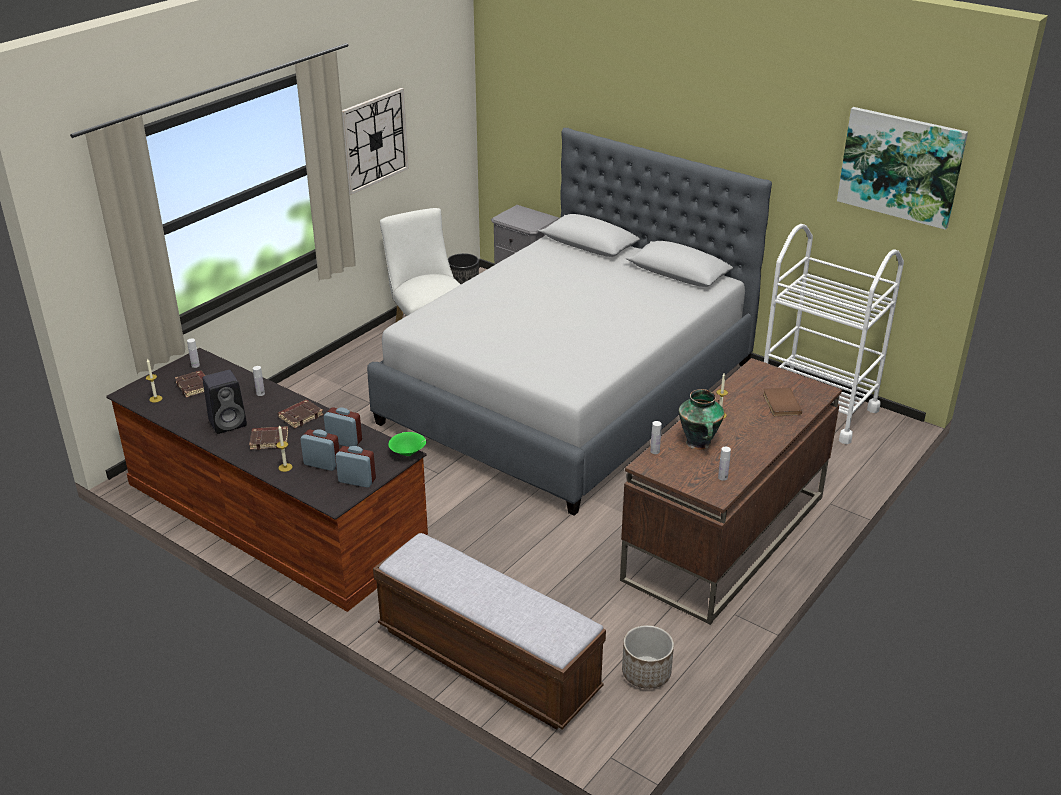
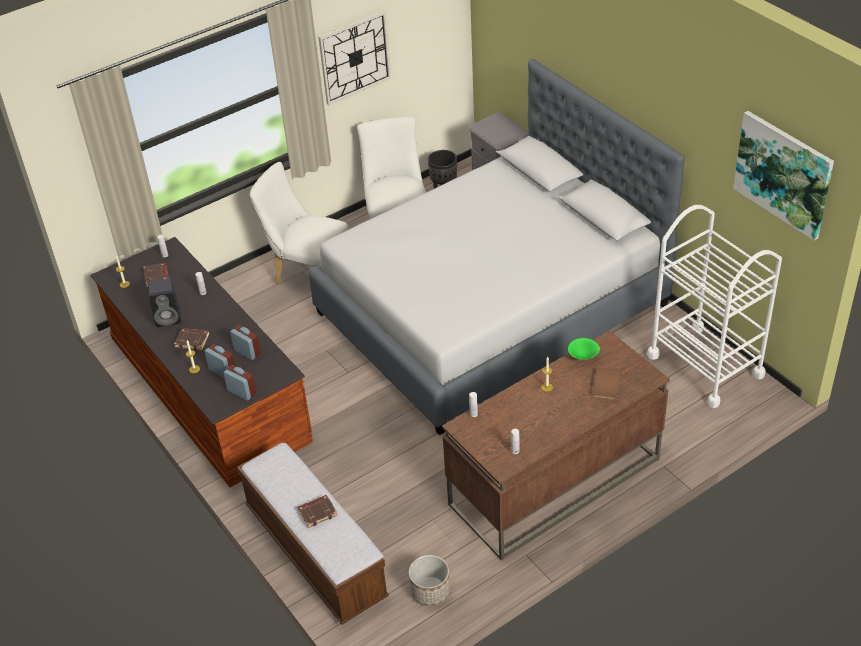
camera: 20 degrees right, 10 degrees up
brown book [278,400,323,428] -> brown book moved to [297,495,337,528]
green bowl [388,432,426,456] -> green bowl moved to [568,338,600,360]
vase [679,389,725,450] -> none
none -> white chair [250,162,348,284]

